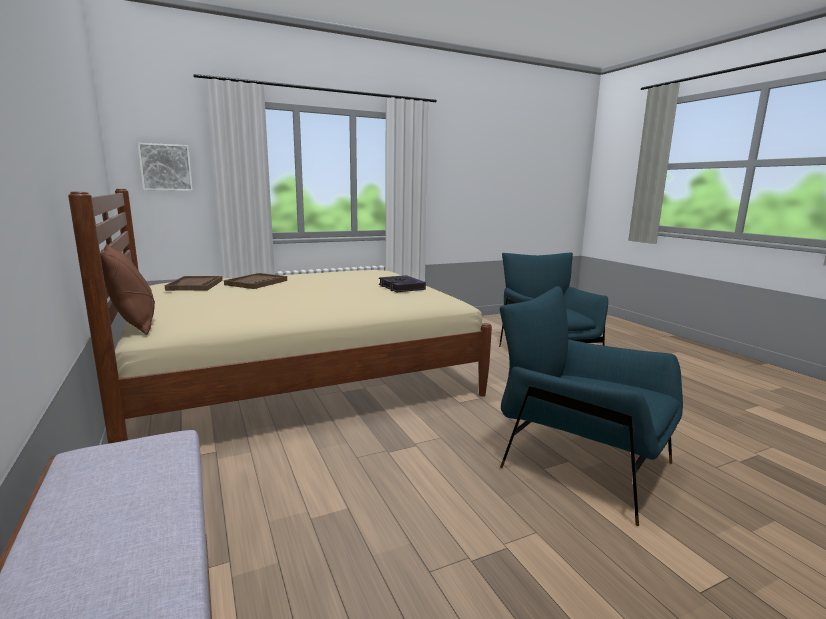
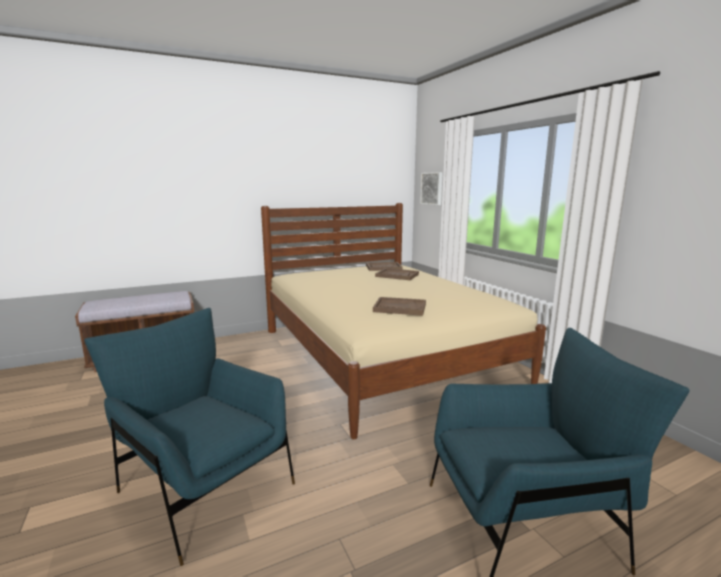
camera: 90 degrees right, 0 degrees up
brown pillow [100,244,155,335] -> none
book [379,275,426,292] -> brown tray [373,297,426,316]
blue armchair [500,286,683,526] -> blue armchair turned 90 degrees counterclockwise [84,308,295,566]

